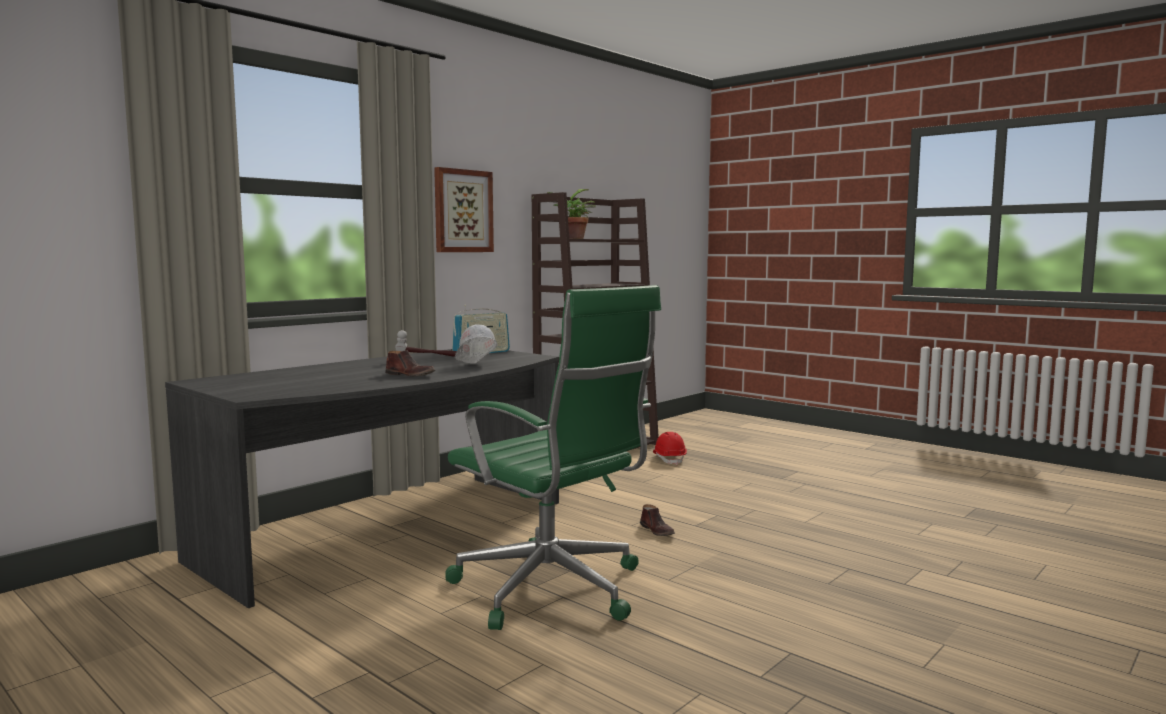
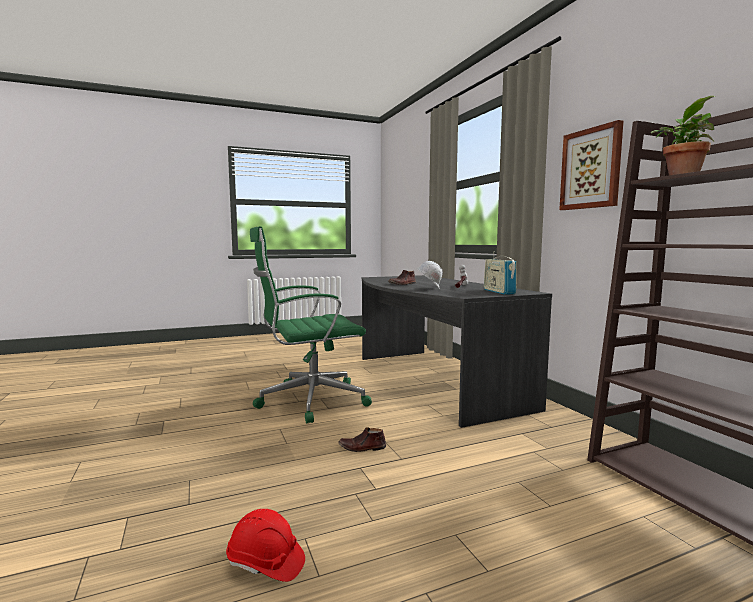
camera: 115 degrees right, 0 degrees up
red hard hat [653,432,687,465] -> red hard hat moved to [226,509,305,582]

